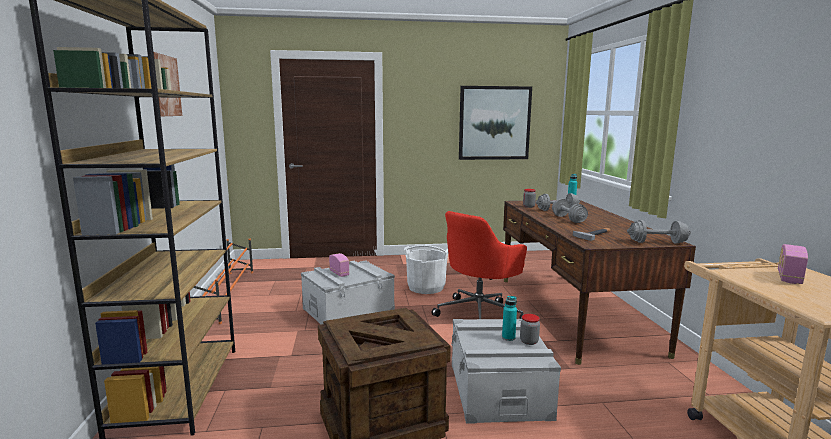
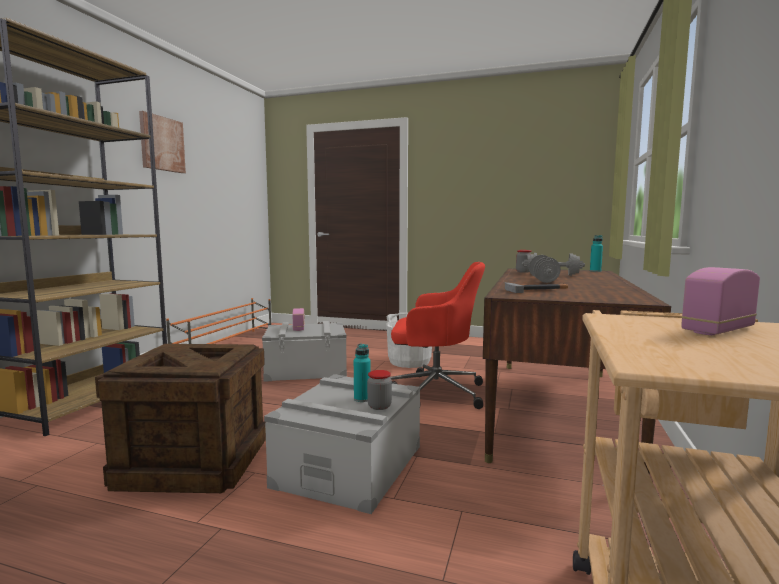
camera: 25 degrees right, 5 degrees down
red office chair [431,211,527,319] -> red office chair turned 150 degrees counterclockwise [390,262,485,409]
picture [459,86,532,160] -> none
grey dumbbell [627,220,691,244] -> none

